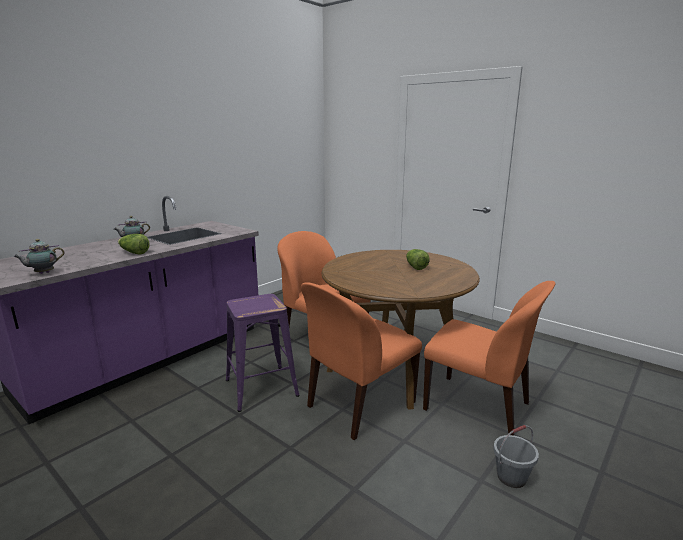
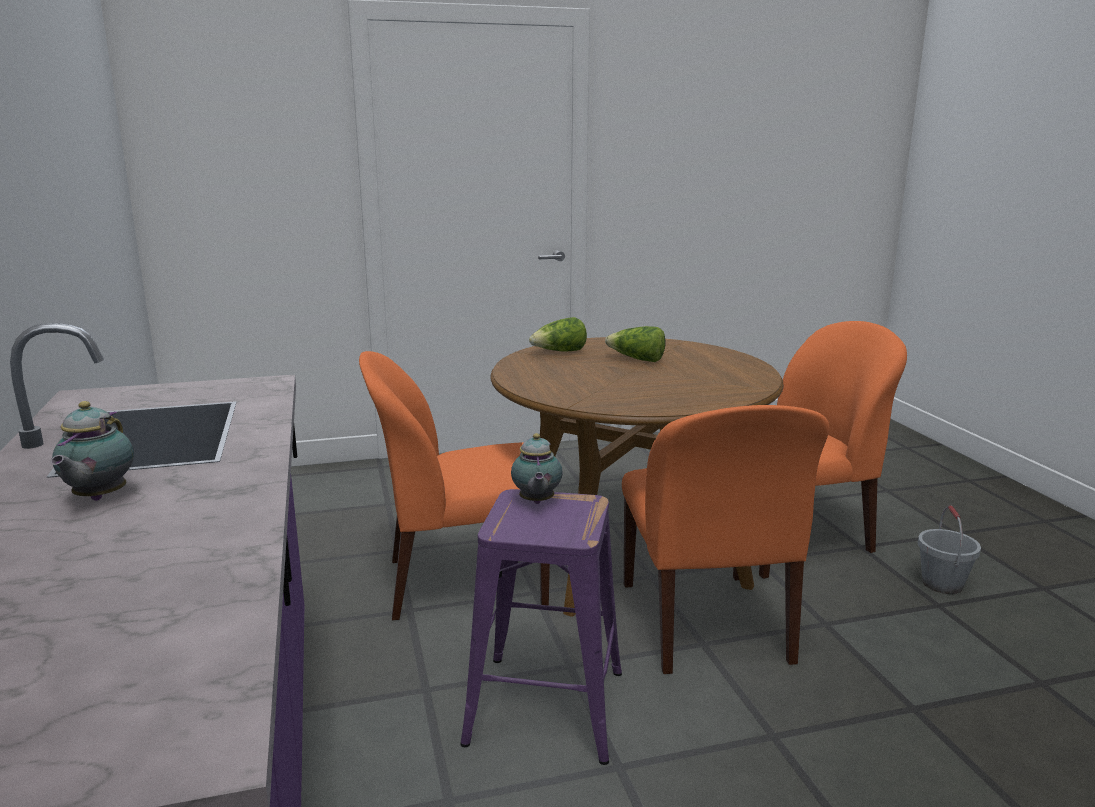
camera: 55 degrees left, 0 degrees up
teapot [13,239,64,274] -> teapot moved to [511,433,563,504]
lettuce [118,234,150,255] -> lettuce moved to [529,317,587,352]

